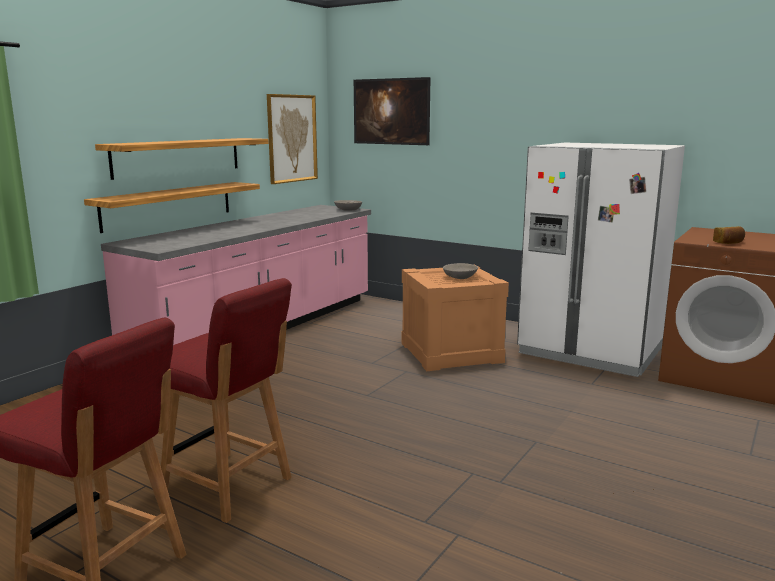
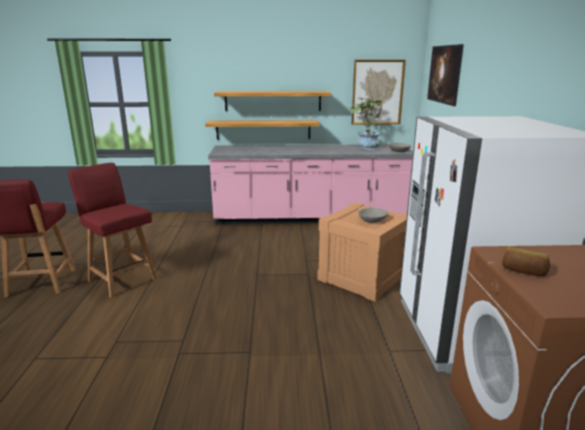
camera: 55 degrees right, 5 degrees up
red chair [161,278,292,523] -> red chair turned 135 degrees clockwise [68,163,157,298]
none -> potted plant [347,97,381,150]

